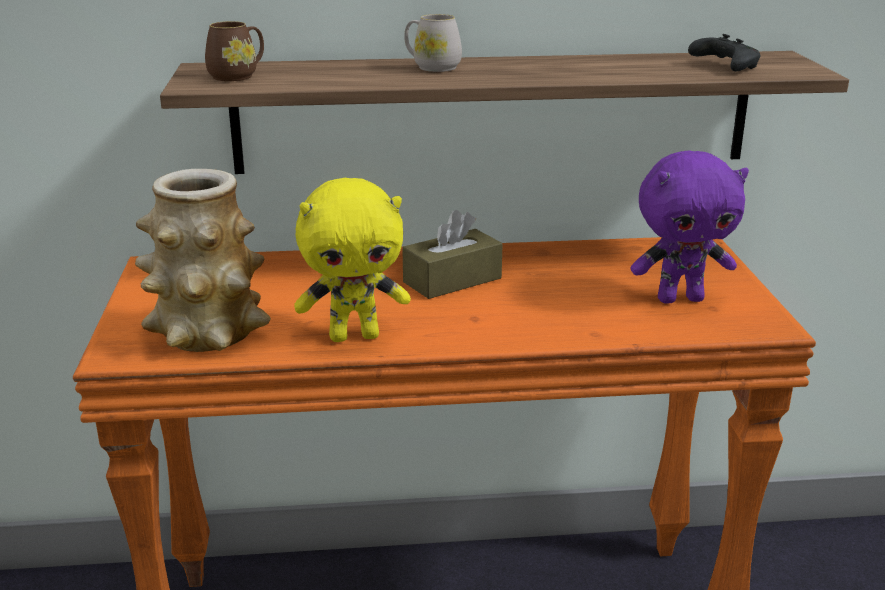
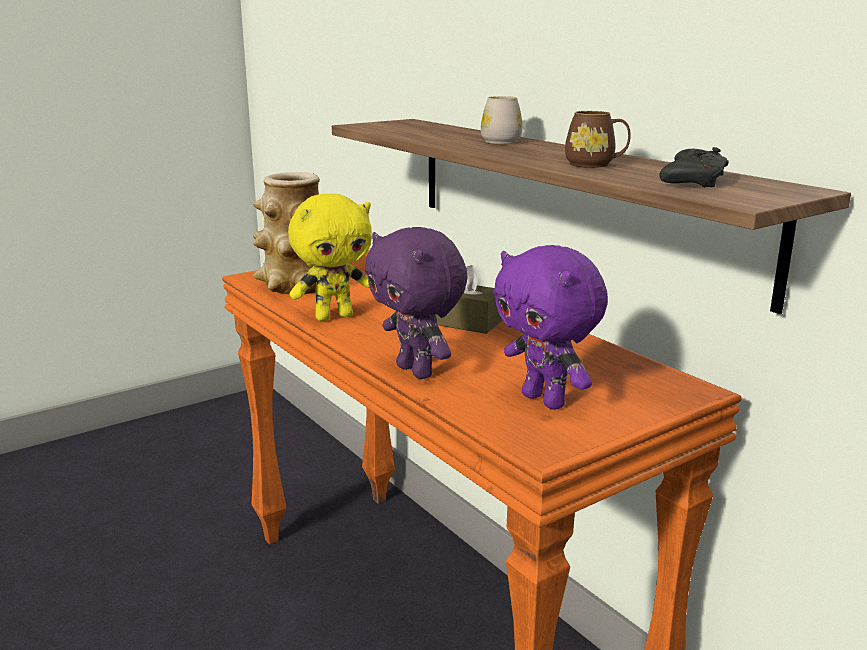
camera: 60 degrees right, 5 degrees down
brown mug [205,21,264,81] -> brown mug moved to [565,111,631,168]
yellow plush toy [294,178,411,342] -> yellow plush toy turned 75 degrees counterclockwise [288,193,372,321]
none -> purple plush toy [365,227,468,379]

